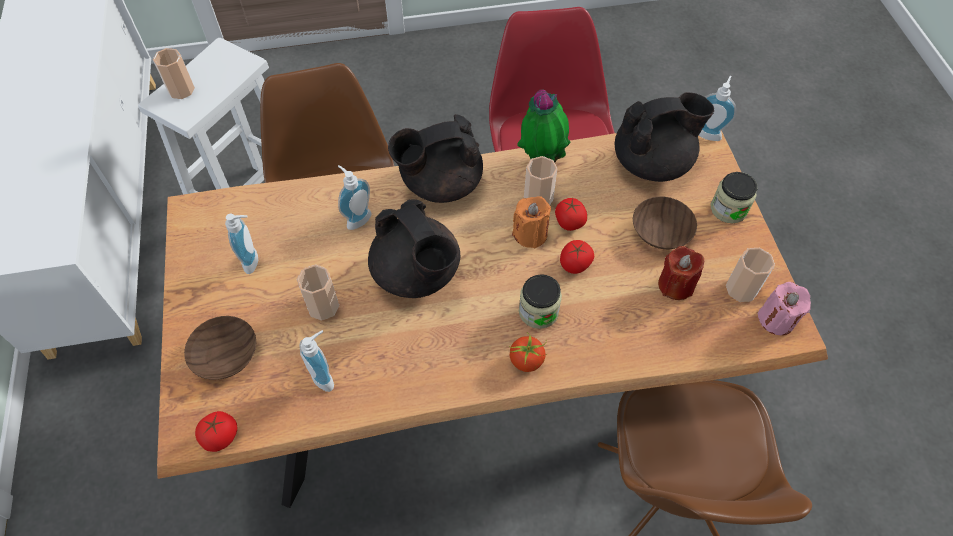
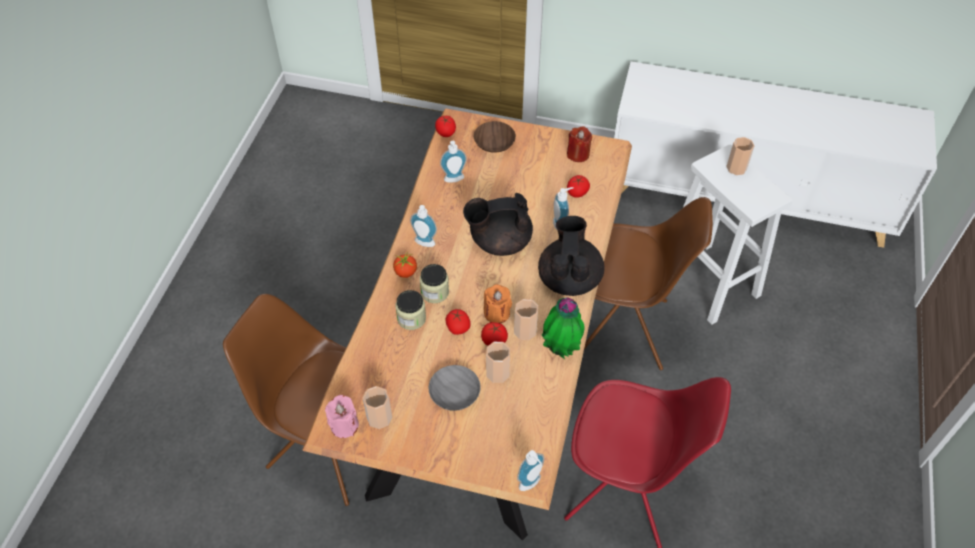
camera: 115 degrees right, 5 degrees down
soap dispenser [225,214,258,274] -> soap dispenser moved to [410,205,437,247]
cup [297,265,339,320] -> cup moved to [486,342,510,383]
black teapot [615,92,714,182] -> none
brown bowl [633,197,697,249] -> grey bowl [429,365,481,411]
red candle [658,246,704,300] -> red candle moved to [567,126,592,162]
jar [711,172,757,223] -> jar moved to [396,290,426,330]
none -> tomato [567,175,590,198]

